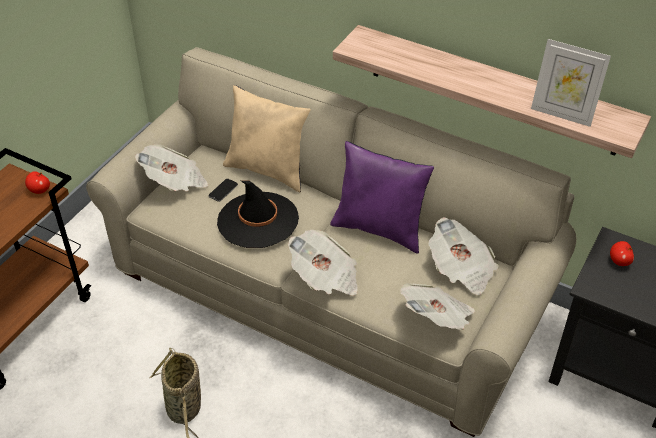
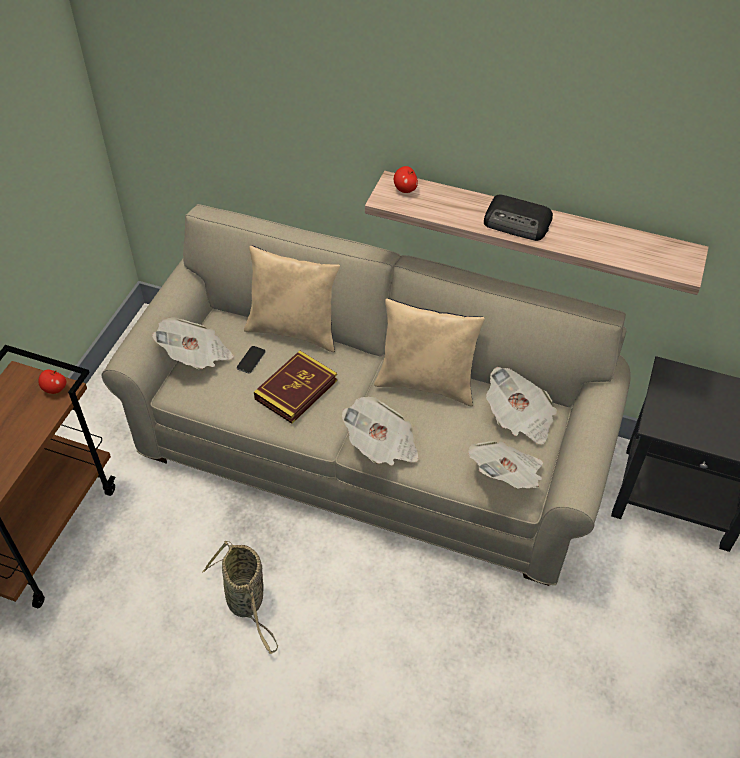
camera: 10 degrees left, 5 degrees up
black hat [217,181,299,248] -> book [254,351,337,424]
purple pillow [330,141,434,253] -> beige pillow [374,298,485,407]
picture frame [531,39,611,127] -> none
apple [610,241,634,266] -> apple moved to [394,166,418,193]
none -> radio [484,194,553,241]

